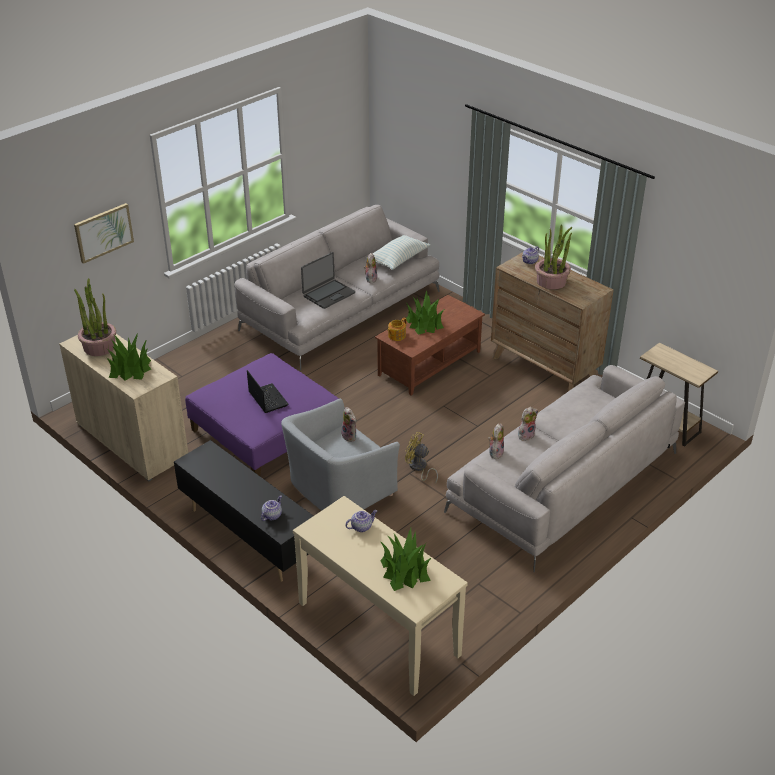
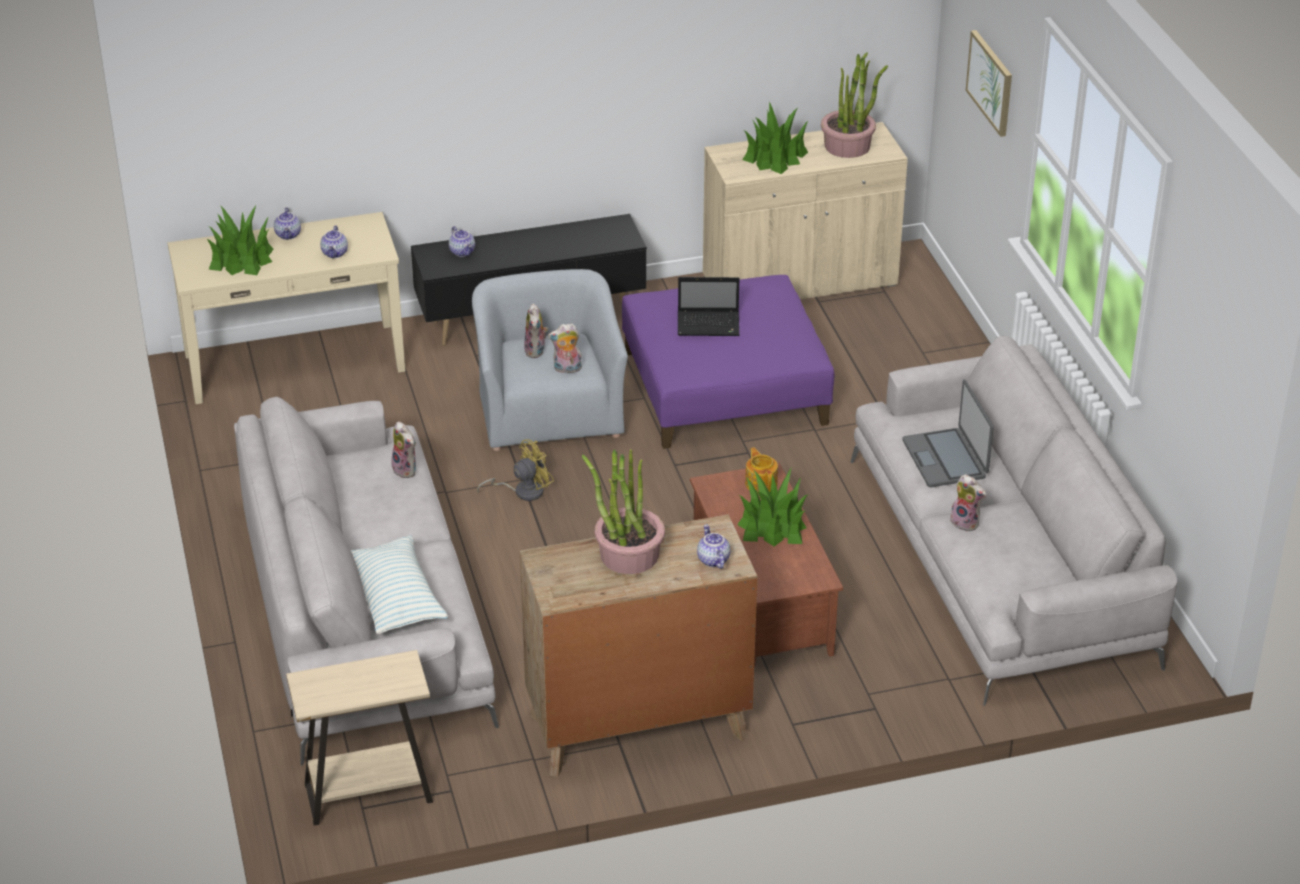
camera: 120 degrees right, 0 degrees up
pillow [366,235,431,270] -> pillow moved to [351,535,448,634]
plush toy [518,407,538,440] -> plush toy moved to [524,303,548,358]
none -> teapot [274,207,301,240]

